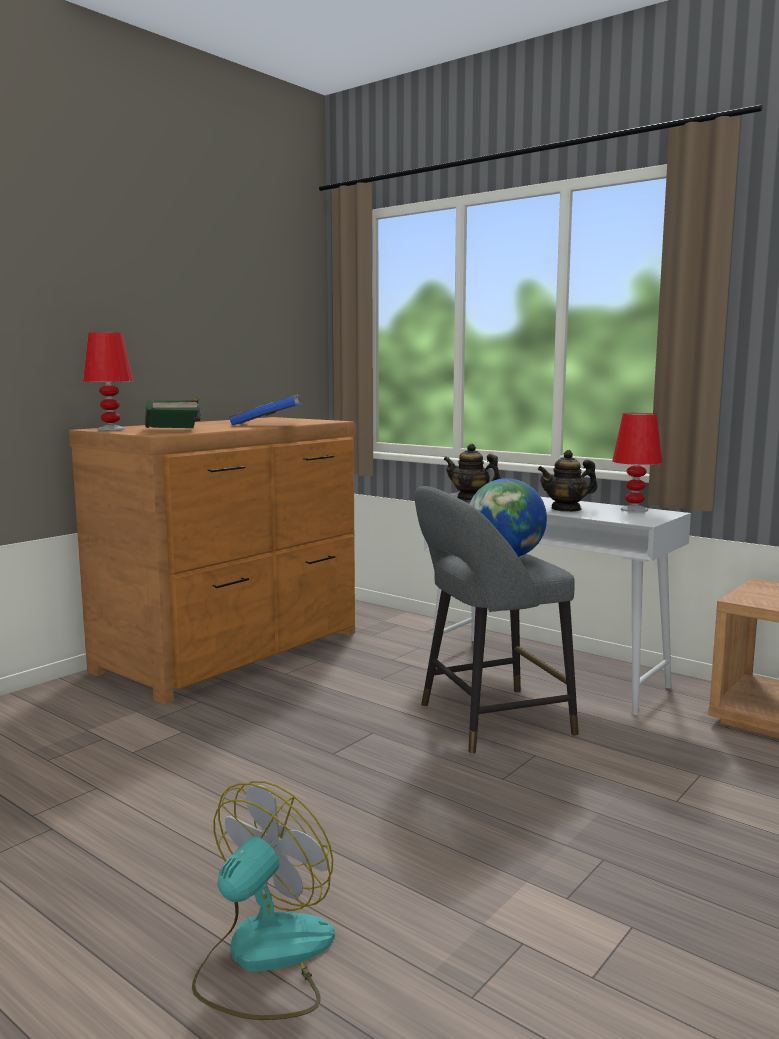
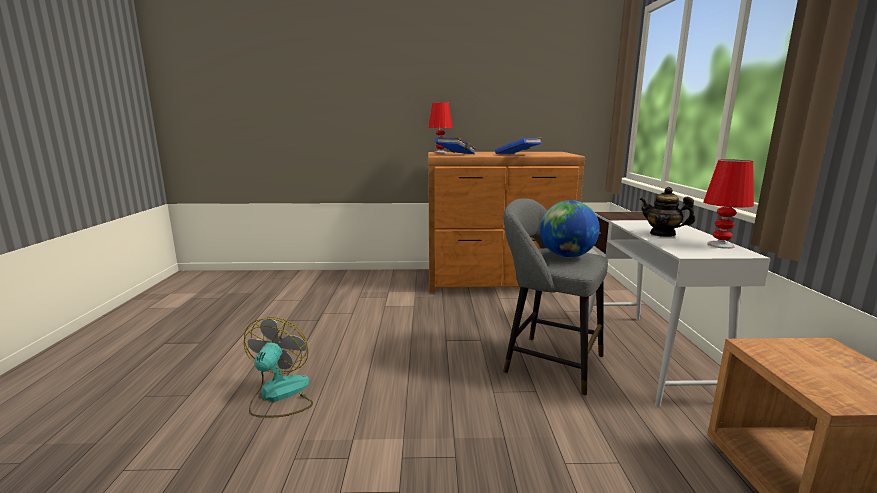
camera: 50 degrees right, 5 degrees up
green book [145,398,201,428] -> blue book [435,137,476,154]
fan [192,781,335,1020] -> fan turned 75 degrees counterclockwise [244,317,313,418]
teapot [443,444,501,500] -> none

